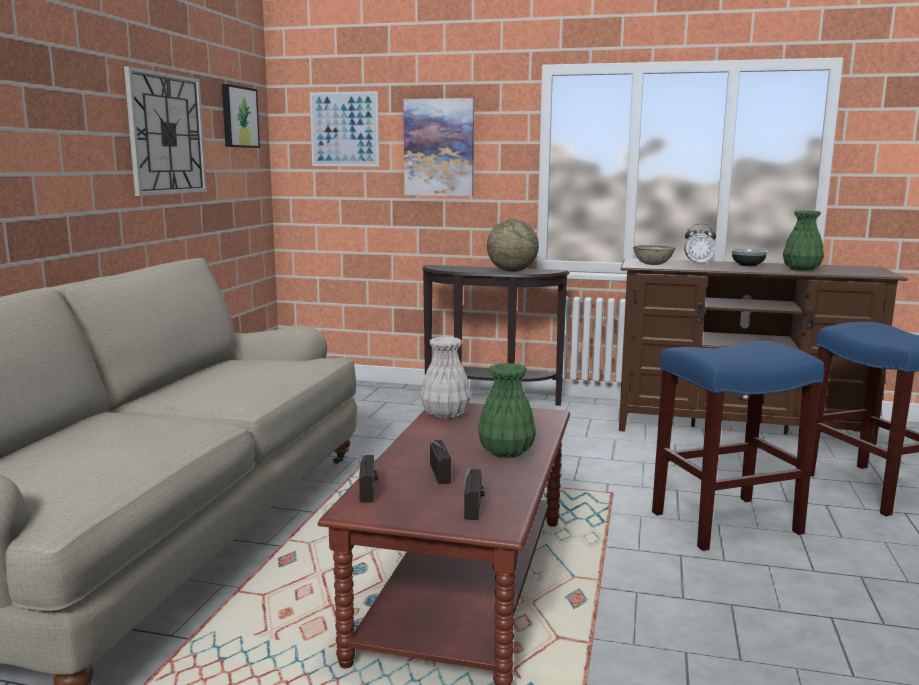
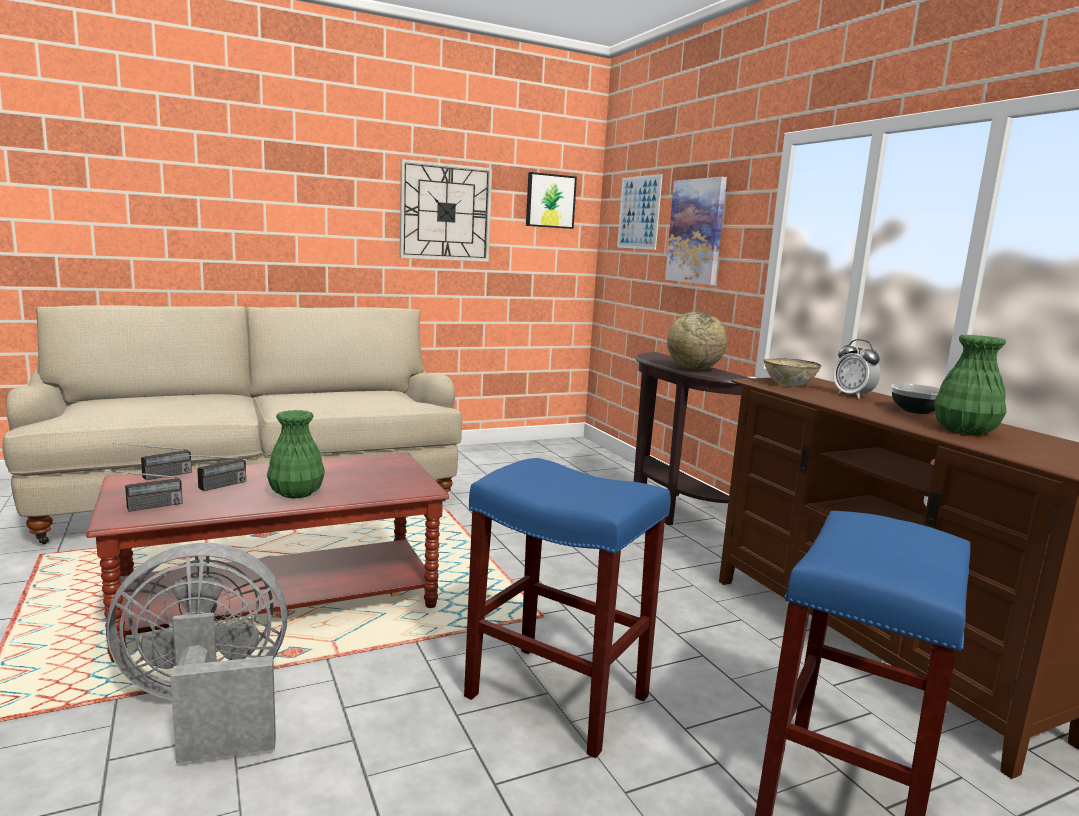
camera: 50 degrees right, 0 degrees up
white vase [420,337,471,419] -> none
none -> grey fan [106,543,288,763]

